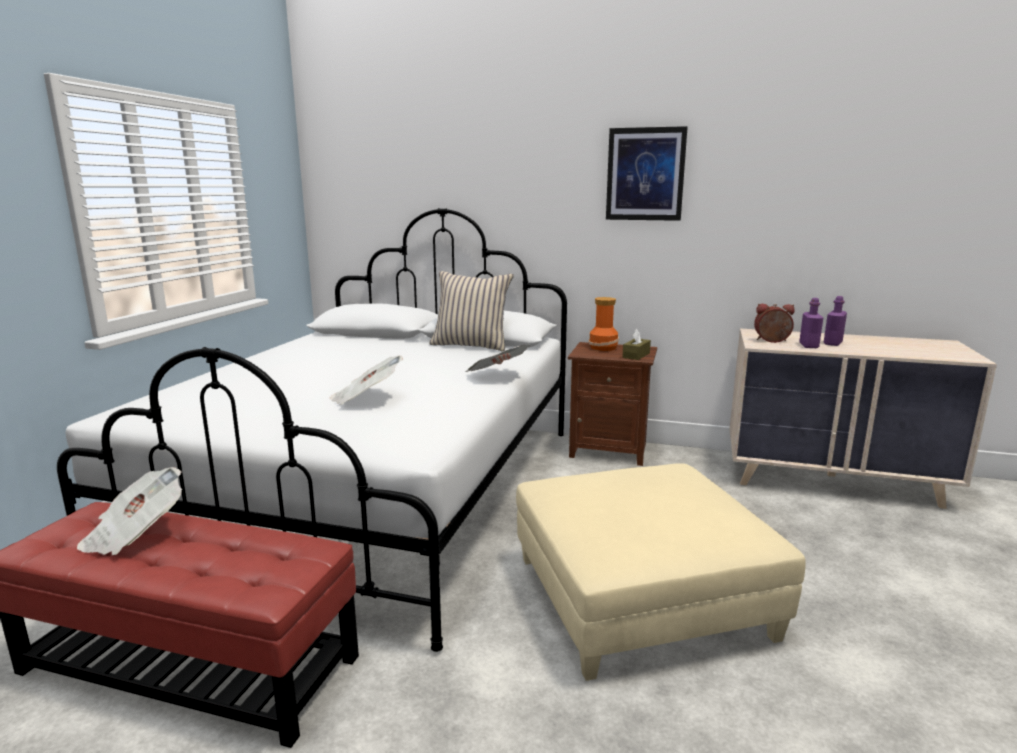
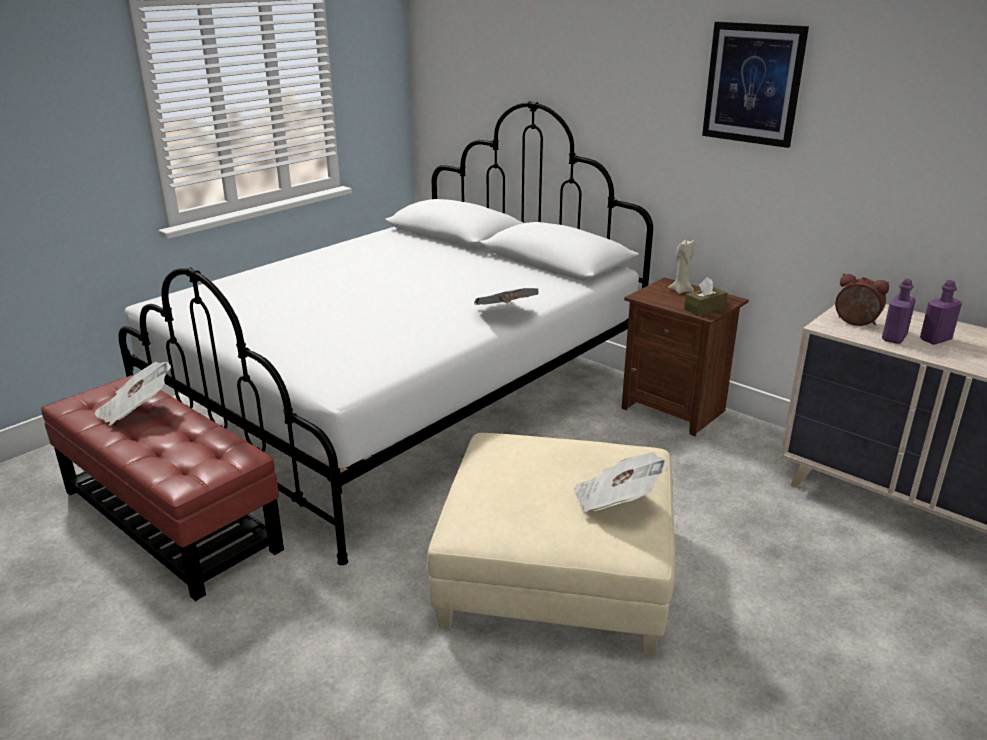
camera: 25 degrees right, 10 degrees up
newspaper [330,356,403,405] -> newspaper moved to [574,452,668,513]
beige pillow [429,271,514,352] -> none
vase [589,297,619,351] -> beige candle [668,240,695,294]

